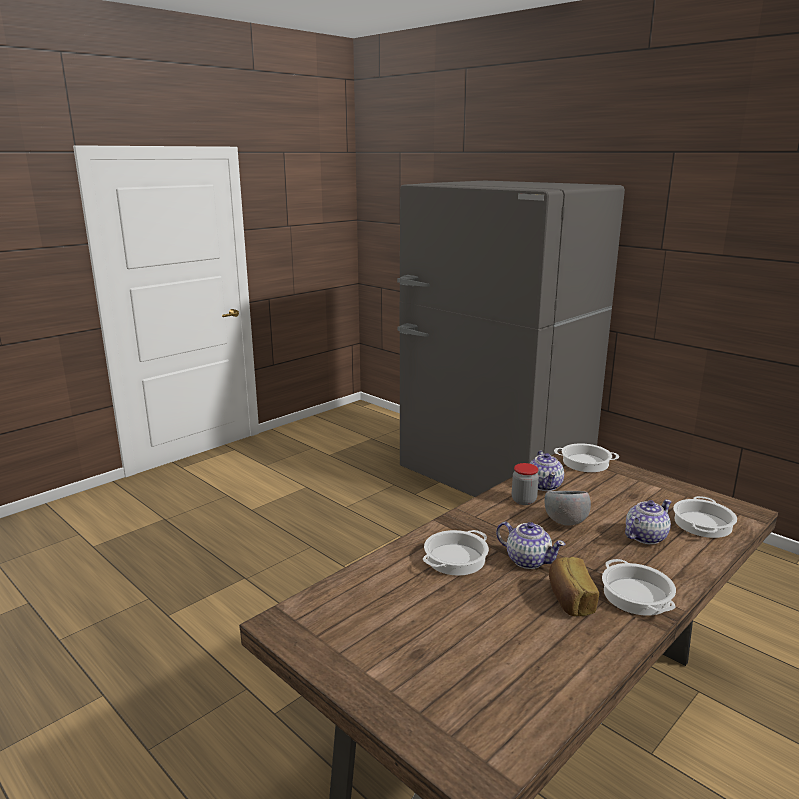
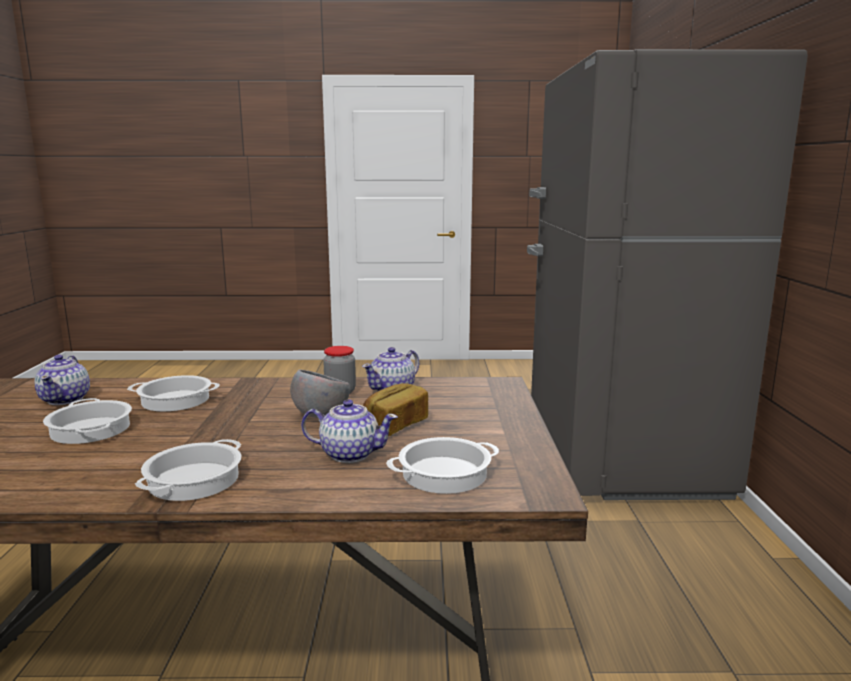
camera: 45 degrees right, 5 degrees down
teapot [496,522,565,569] -> teapot moved to [34,355,90,405]
bread [549,557,599,616] -> bread moved to [363,383,428,436]
cooking pot [554,443,619,472] -> cooking pot moved to [43,398,132,444]

